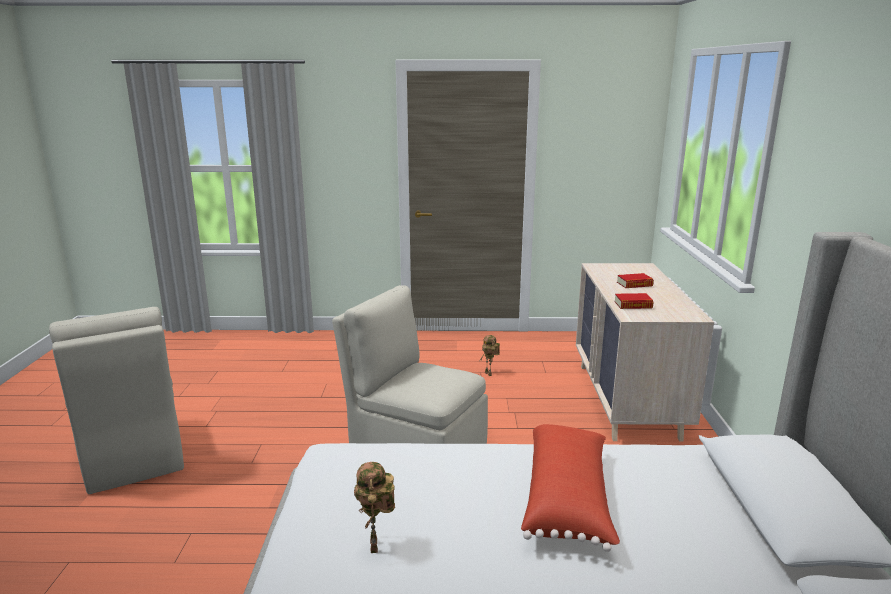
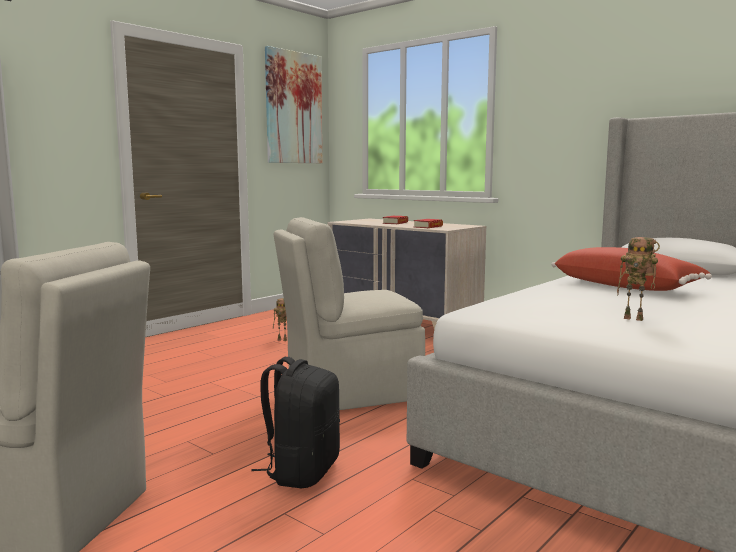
camera: 50 degrees left, 10 degrees down
none -> black backpack [251,357,340,488]
none -> picture [265,46,322,163]

